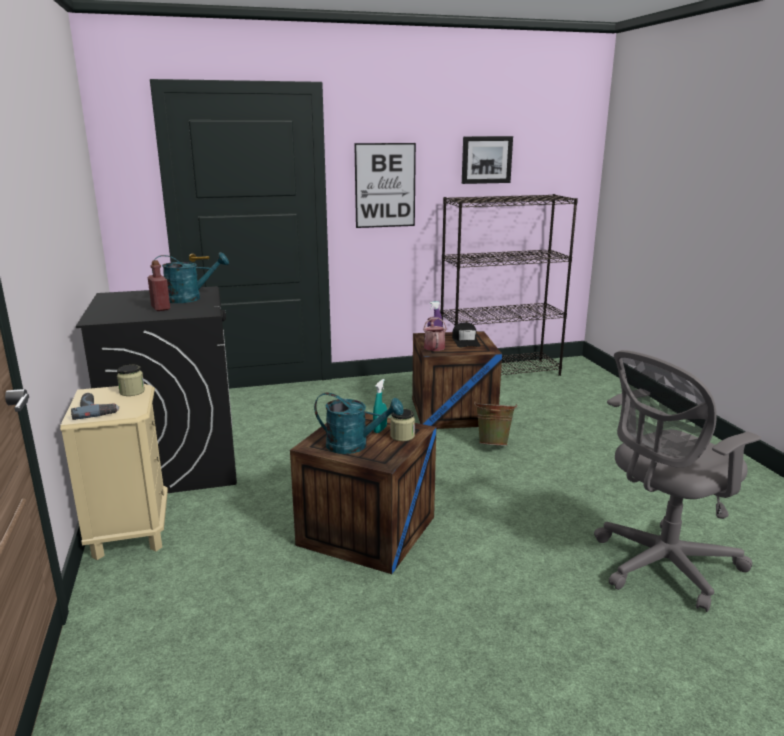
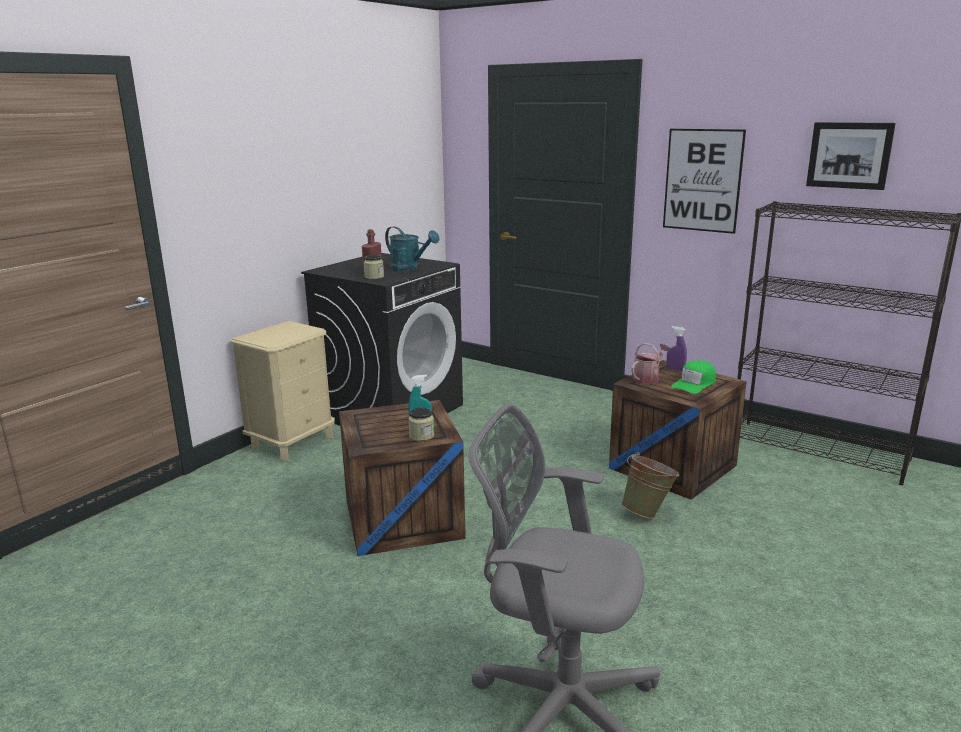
camera: 50 degrees right, 0 degrees up
power drill [71,393,120,420] -> none
jar [117,365,145,396] -> jar moved to [364,255,384,279]
turquoise watering can [314,392,403,454] -> none
black cap [452,322,481,347] -> green cap [671,360,716,394]

